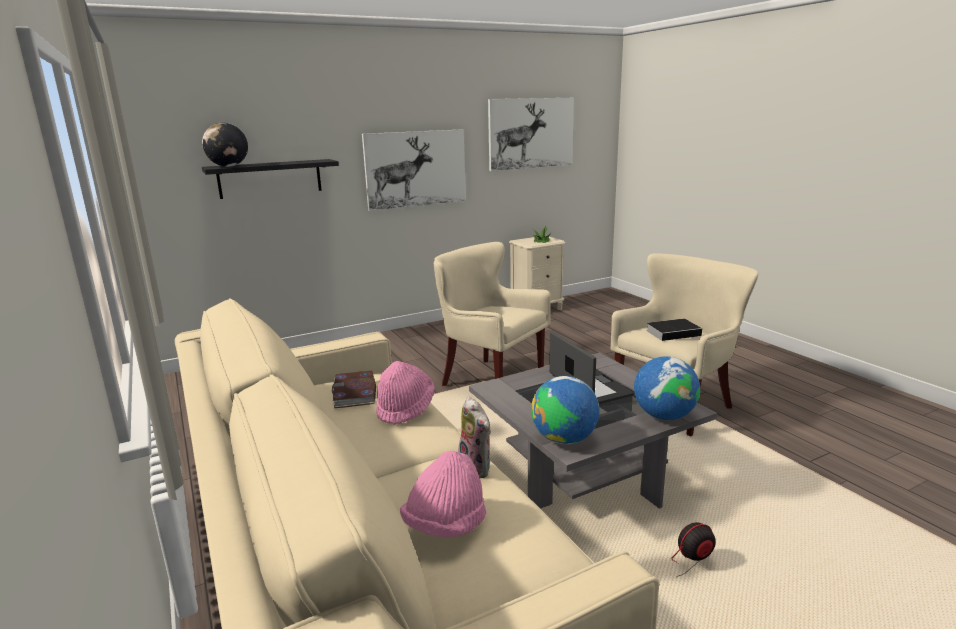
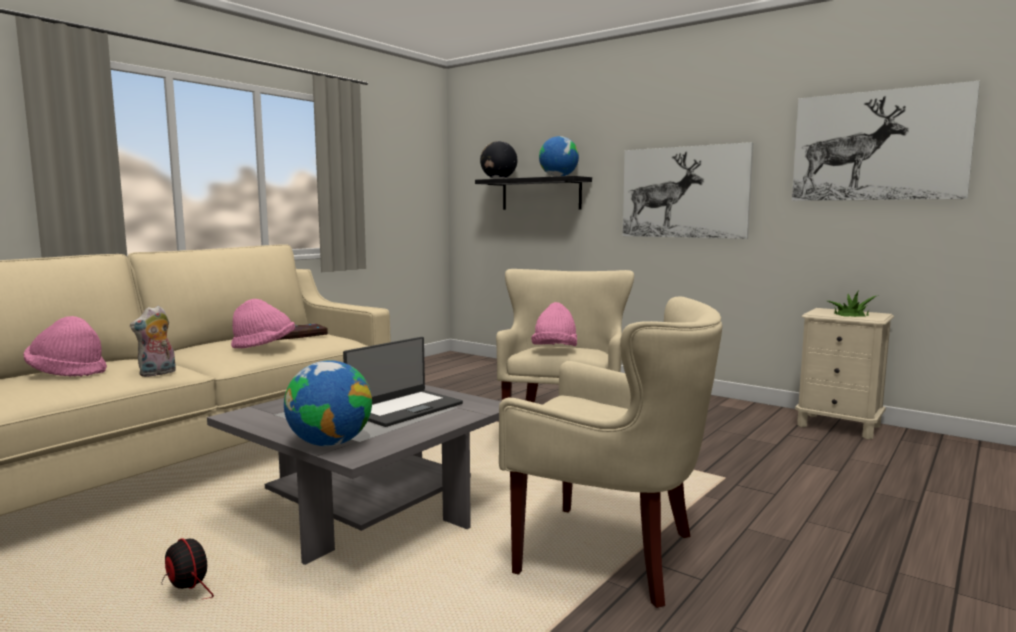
camera: 65 degrees right, 10 degrees down
globe [531,376,599,444] -> globe moved to [539,136,579,176]
book [646,319,705,341] -> none
none -> pink hat [531,302,577,346]

